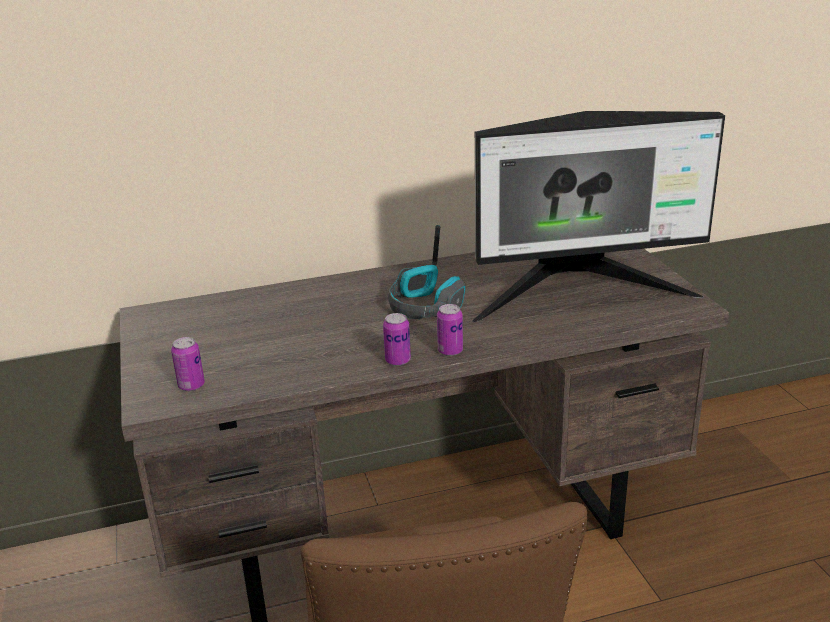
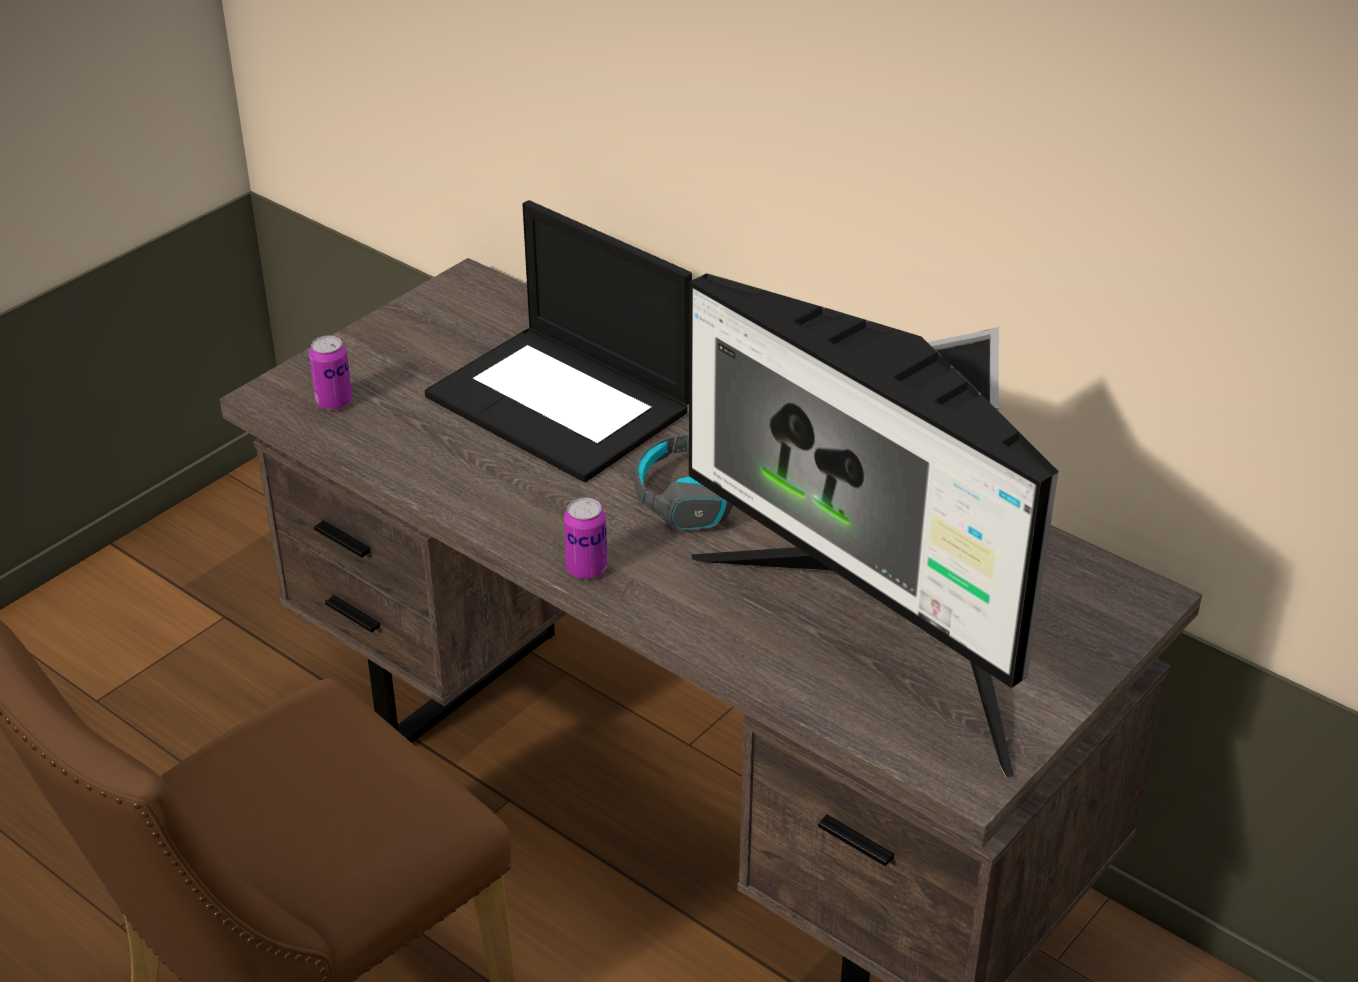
camera: 55 degrees right, 10 degrees up
can [383,313,411,366] -> none
none -> laptop [425,200,692,482]

